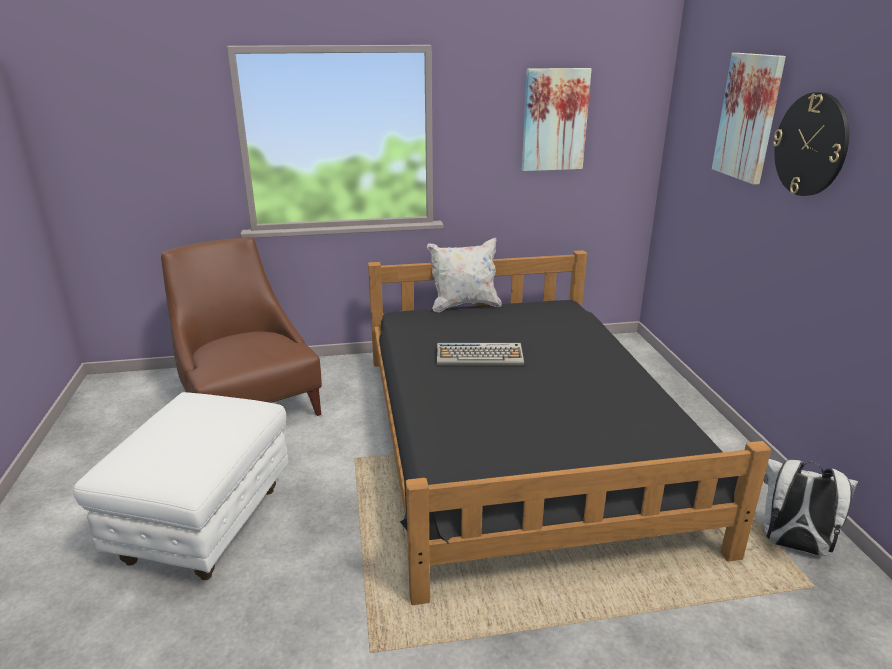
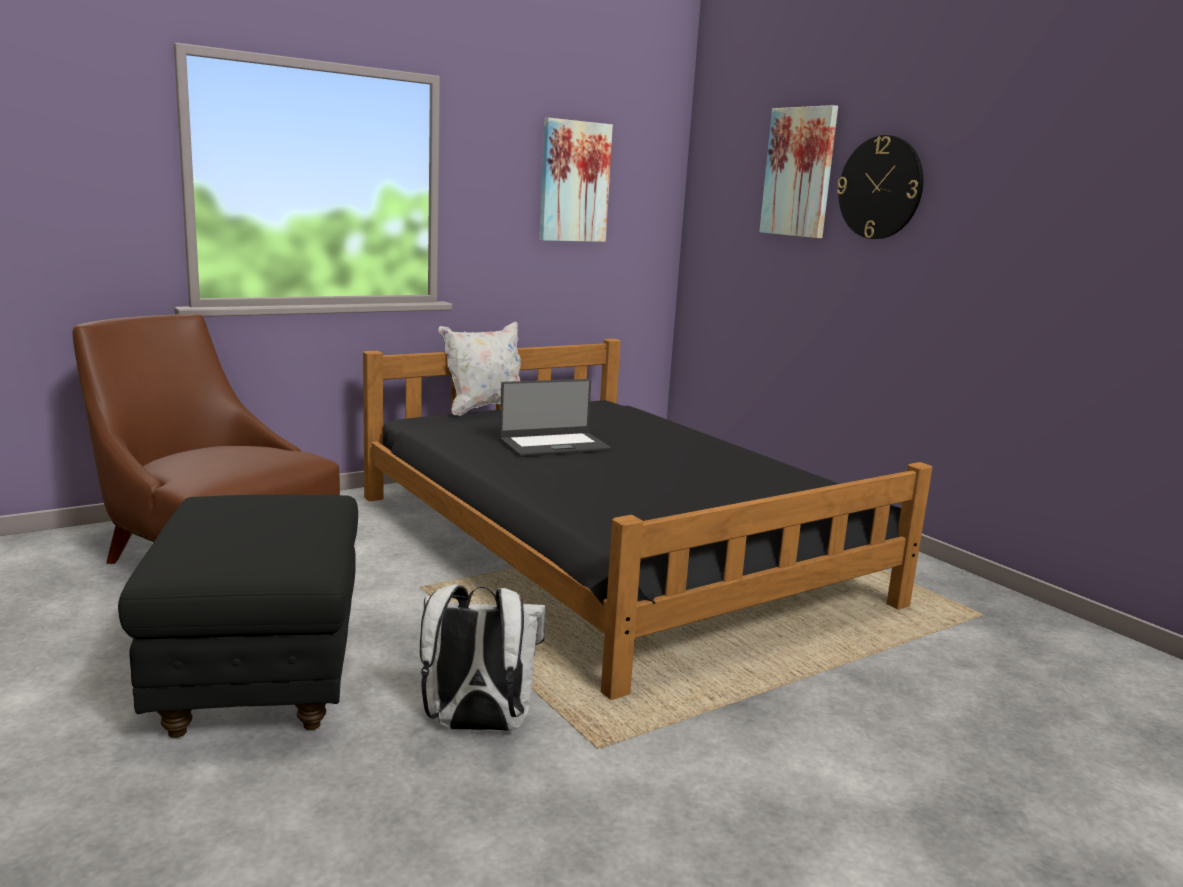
camera: 25 degrees left, 10 degrees down
white ottoman [74,392,288,580] -> black ottoman [118,495,358,738]
keyboard [437,343,524,366] -> laptop [500,379,611,457]
white backpack [763,459,858,556] -> white backpack moved to [420,584,545,731]

